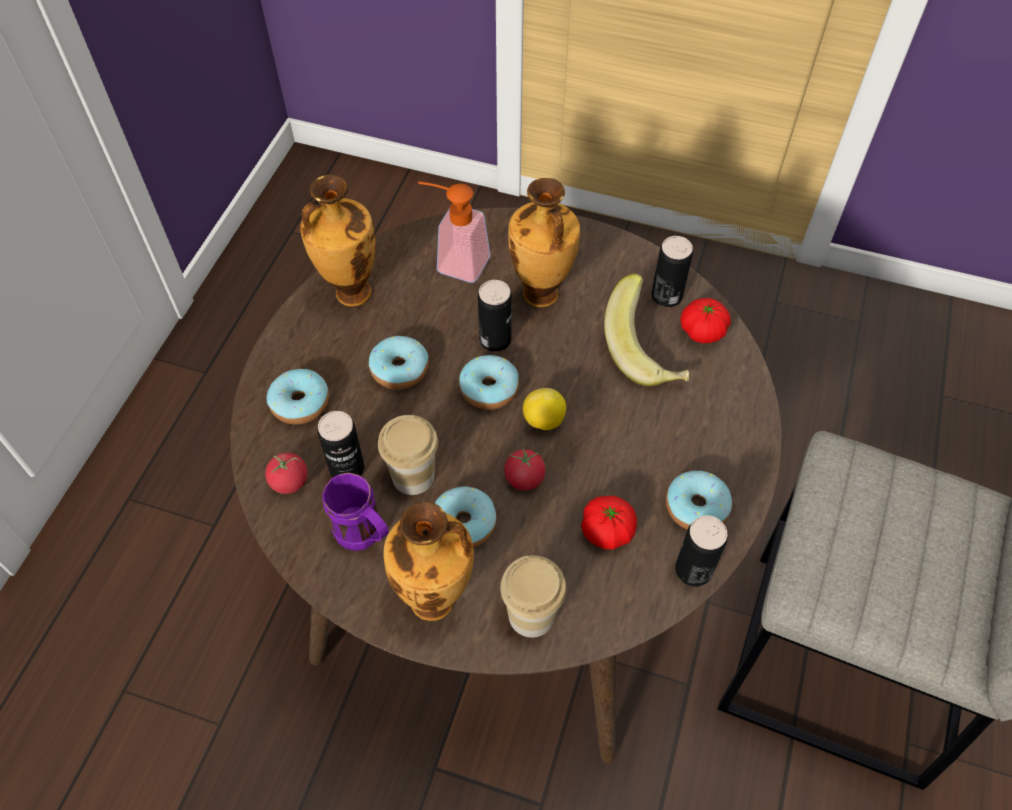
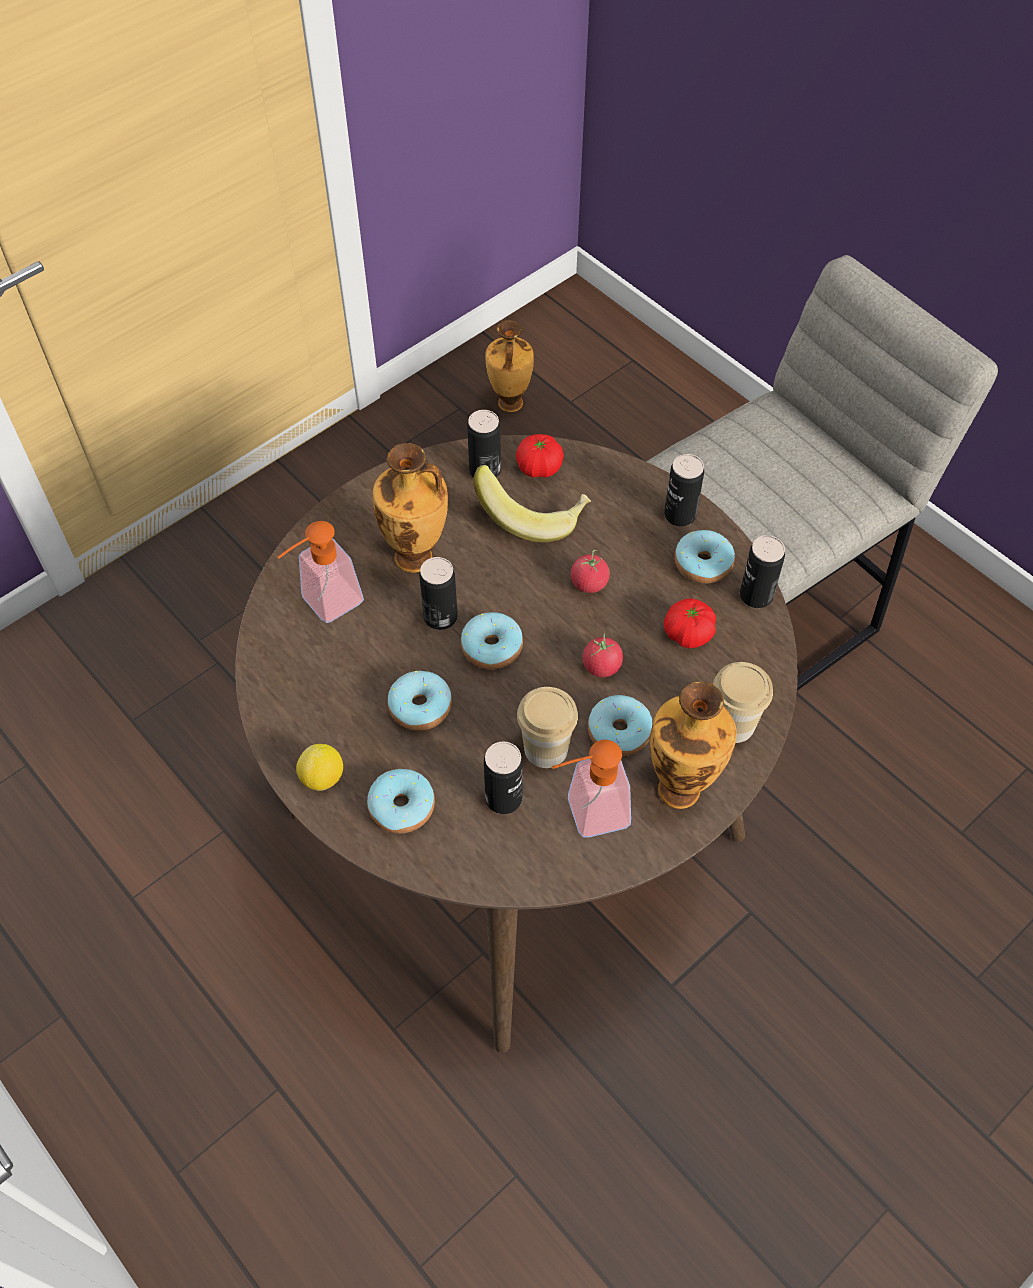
camera: 60 degrees left, 0 degrees up
tomato [265,453,308,494] -> tomato moved to [571,550,610,593]
vase [300,175,376,307] -> vase moved to [485,320,534,412]
purple mug [322,473,389,551] -> soap dispenser [552,740,631,838]
lemon [523,388,566,430] -> lemon moved to [296,744,343,791]
none -> can [664,454,704,526]

